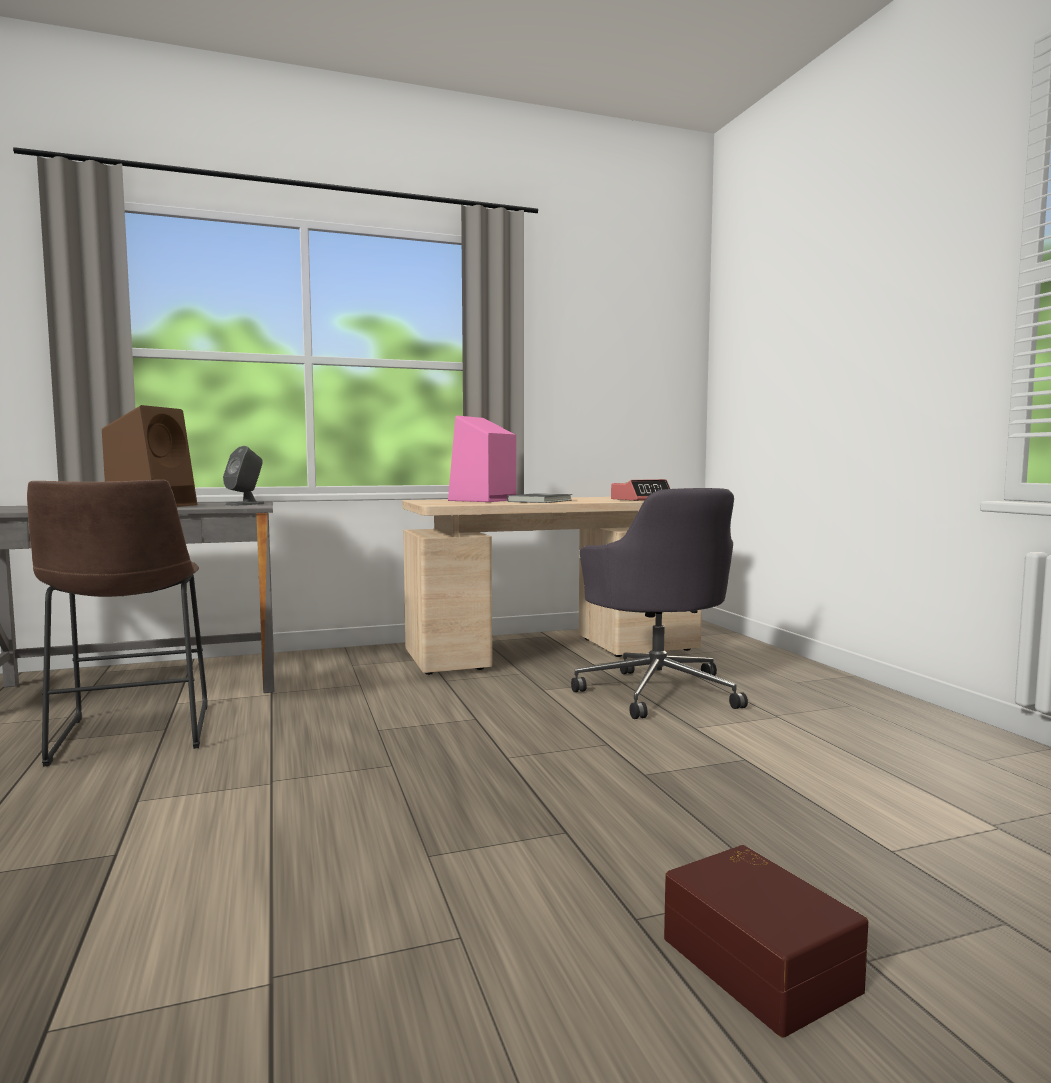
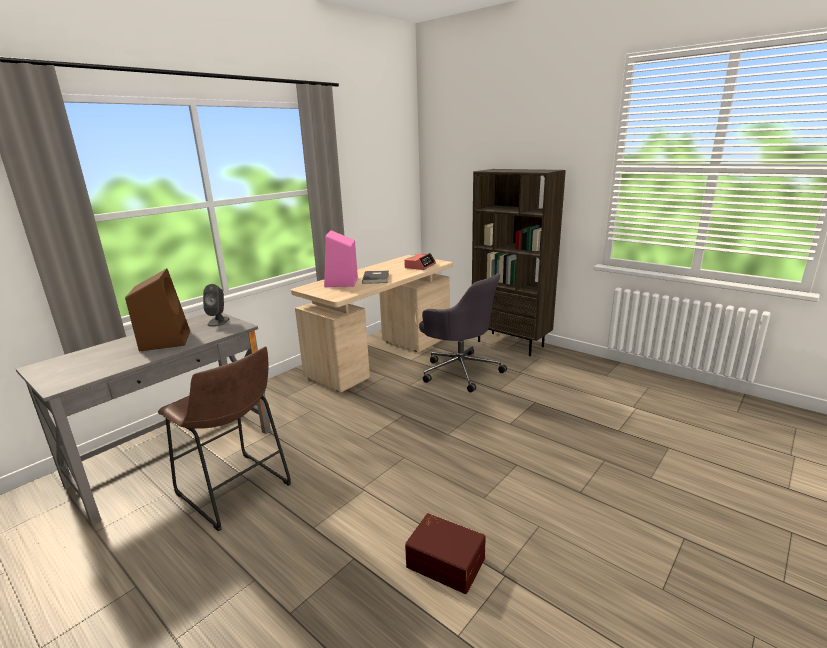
camera: 30 degrees left, 15 degrees up
brown storage box [664,845,868,1038] -> brown storage box moved to [405,513,486,594]
none -> brown bookcase [472,169,566,356]

